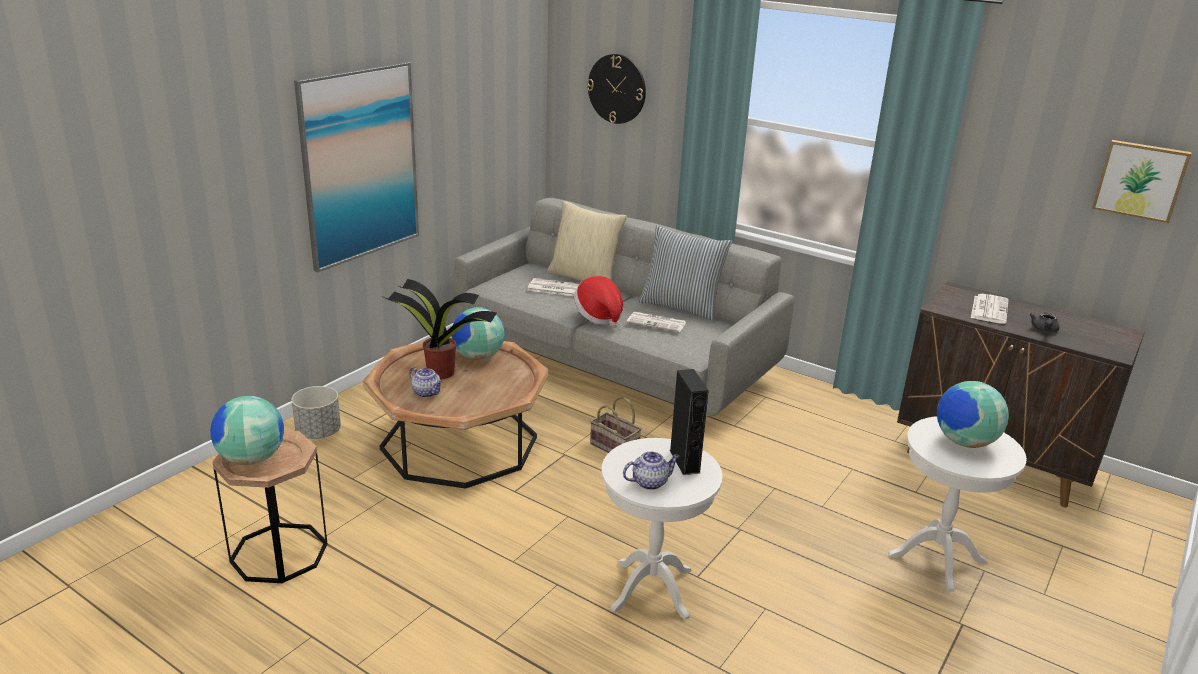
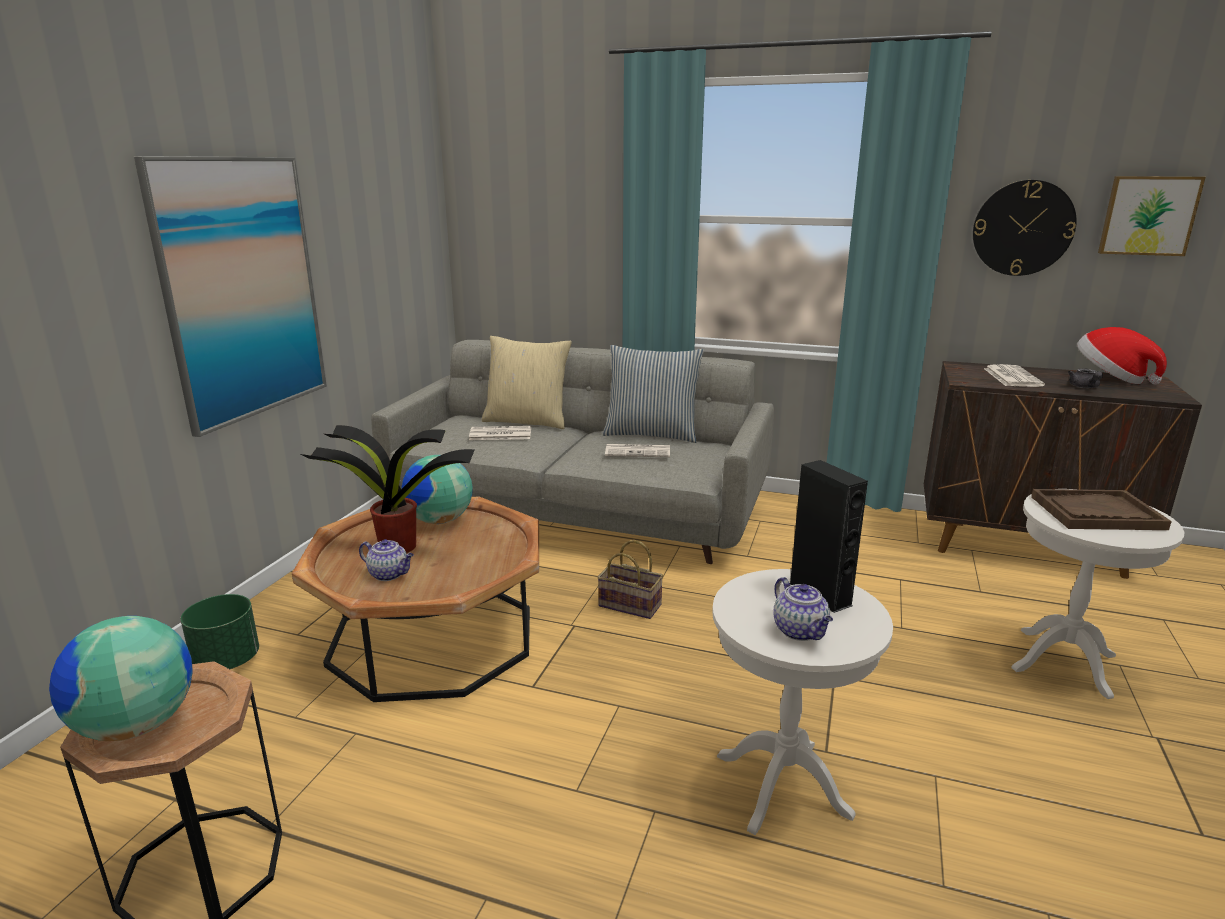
camera: 15 degrees left, 5 degrees down
grey planter [291,386,341,439] -> green planter [181,594,259,669]
hat [574,276,624,327] -> hat moved to [1077,327,1167,384]
wall clock [587,54,646,124] -> wall clock moved to [973,180,1077,276]
teapot [623,452,680,490] -> teapot turned 105 degrees clockwise [774,577,833,641]
globe [937,381,1009,448] -> brown tray [1031,489,1172,530]

